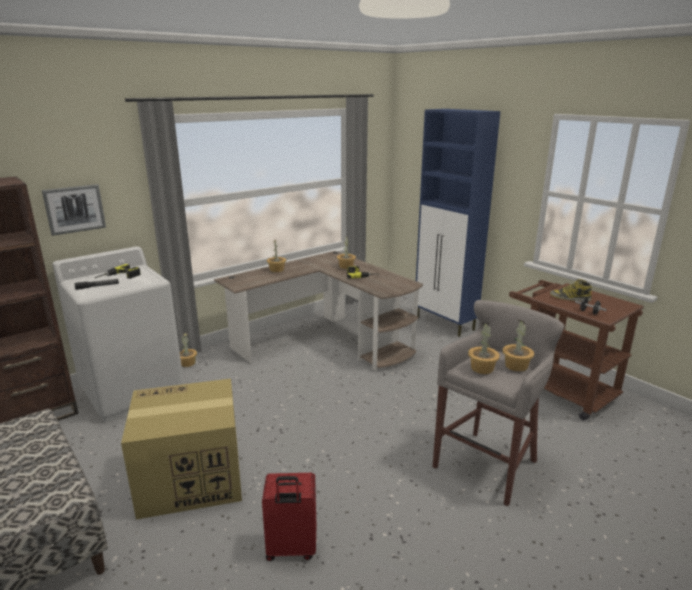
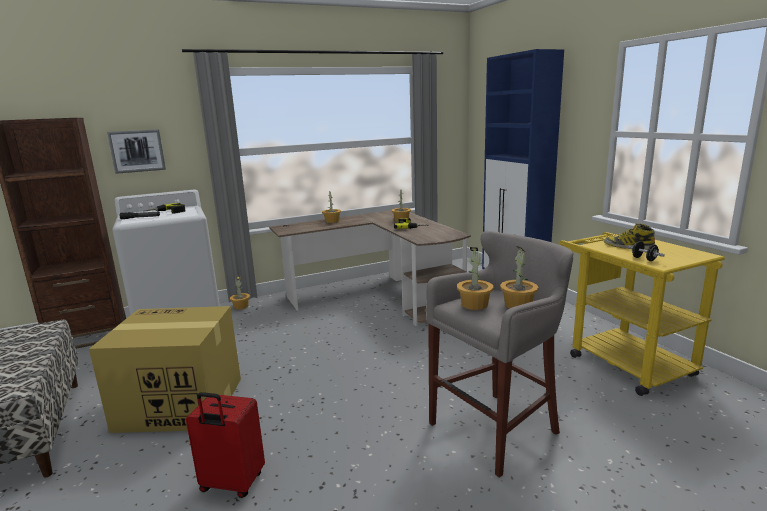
camera: 15 degrees right, 5 degrees down
brown cart [509,280,644,420] -> yellow cart [559,232,725,396]

